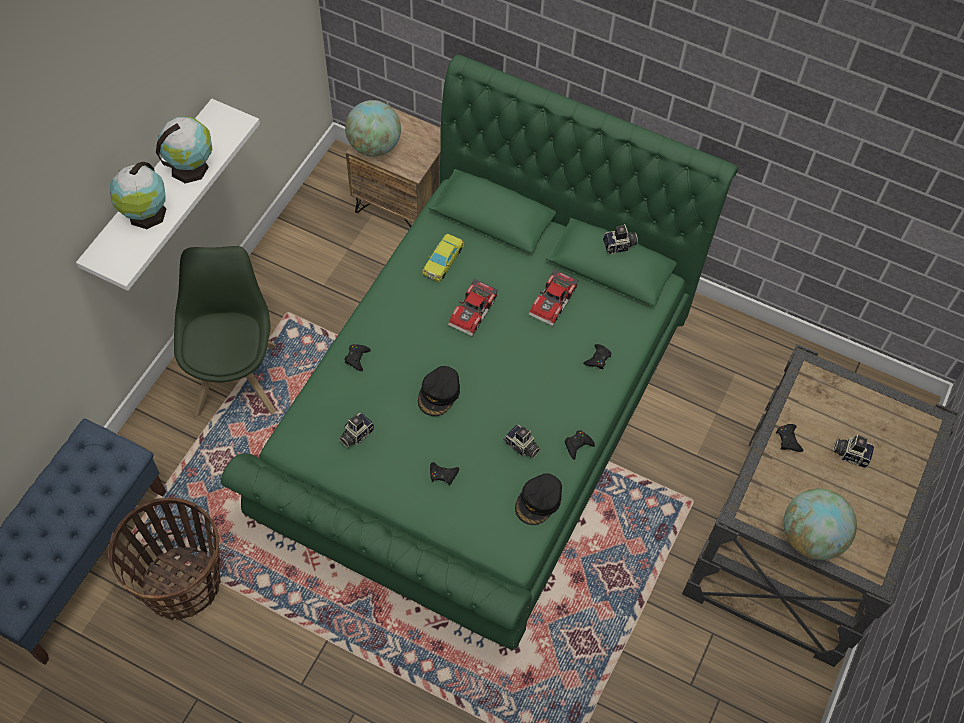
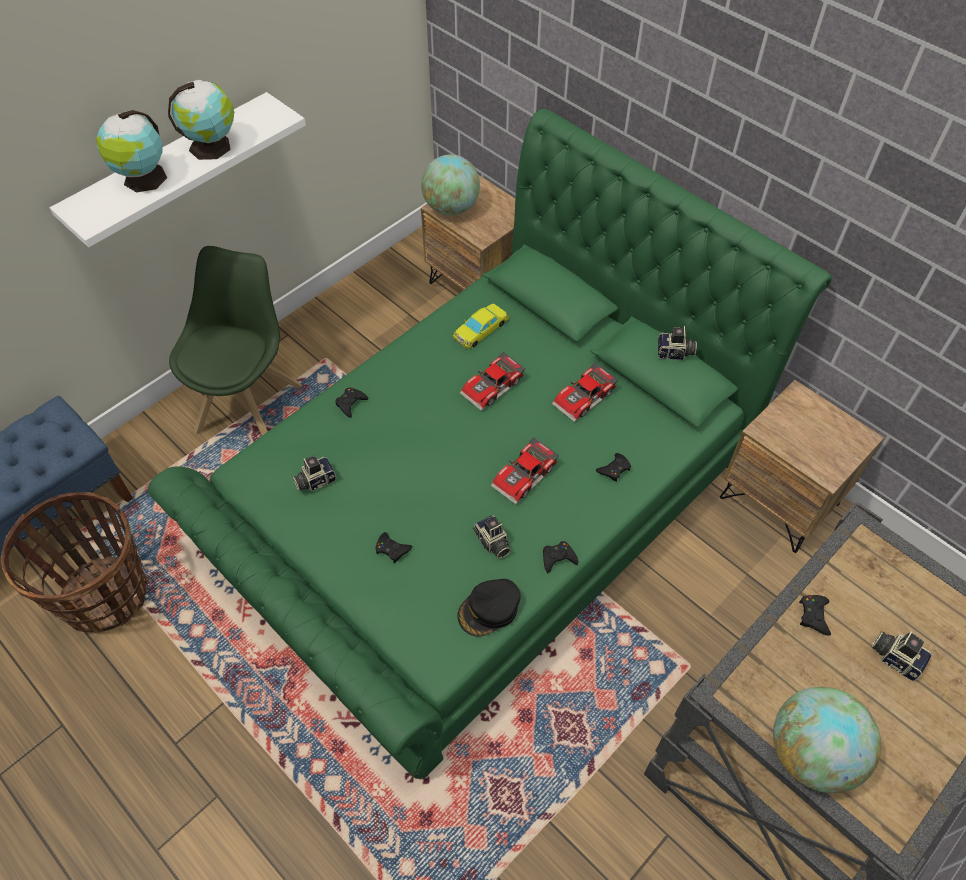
camera: 20 degrees right, 5 degrees down
black cap [418,366,460,416] -> none
none -> toy car [491,437,559,505]
none -> brown nightstand [720,380,884,553]

